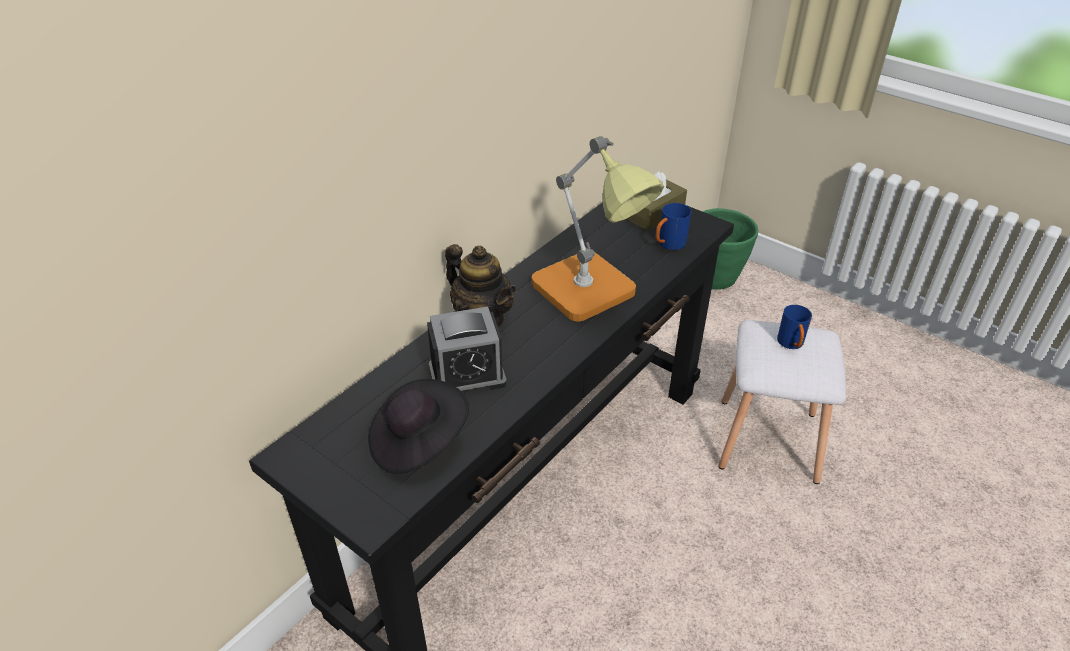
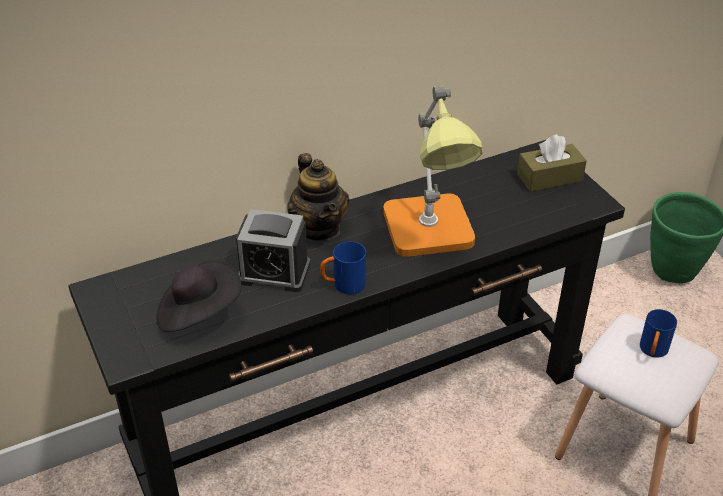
camera: 25 degrees right, 0 degrees up
blue mug [656,203,692,250] -> blue mug moved to [320,242,366,295]

